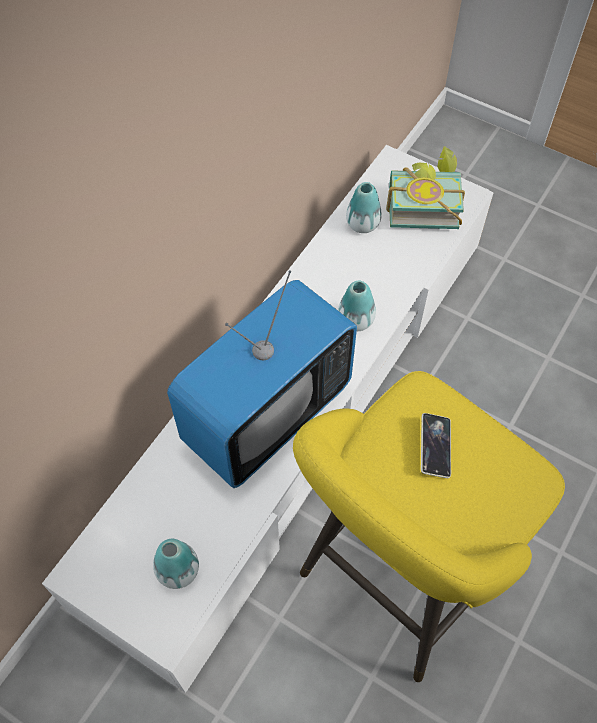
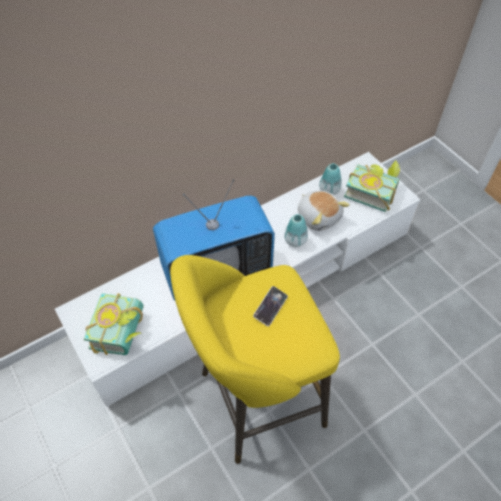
camera: 25 degrees right, 5 degrees down
vase [153,539,199,589] -> book [84,293,144,355]
none -> plush toy [298,191,350,231]

